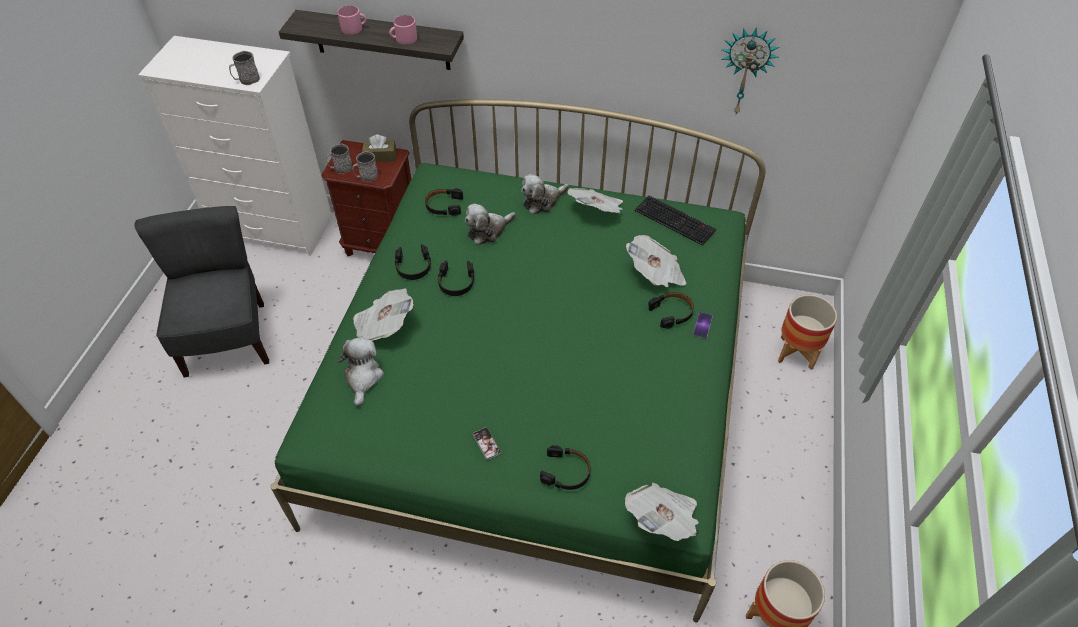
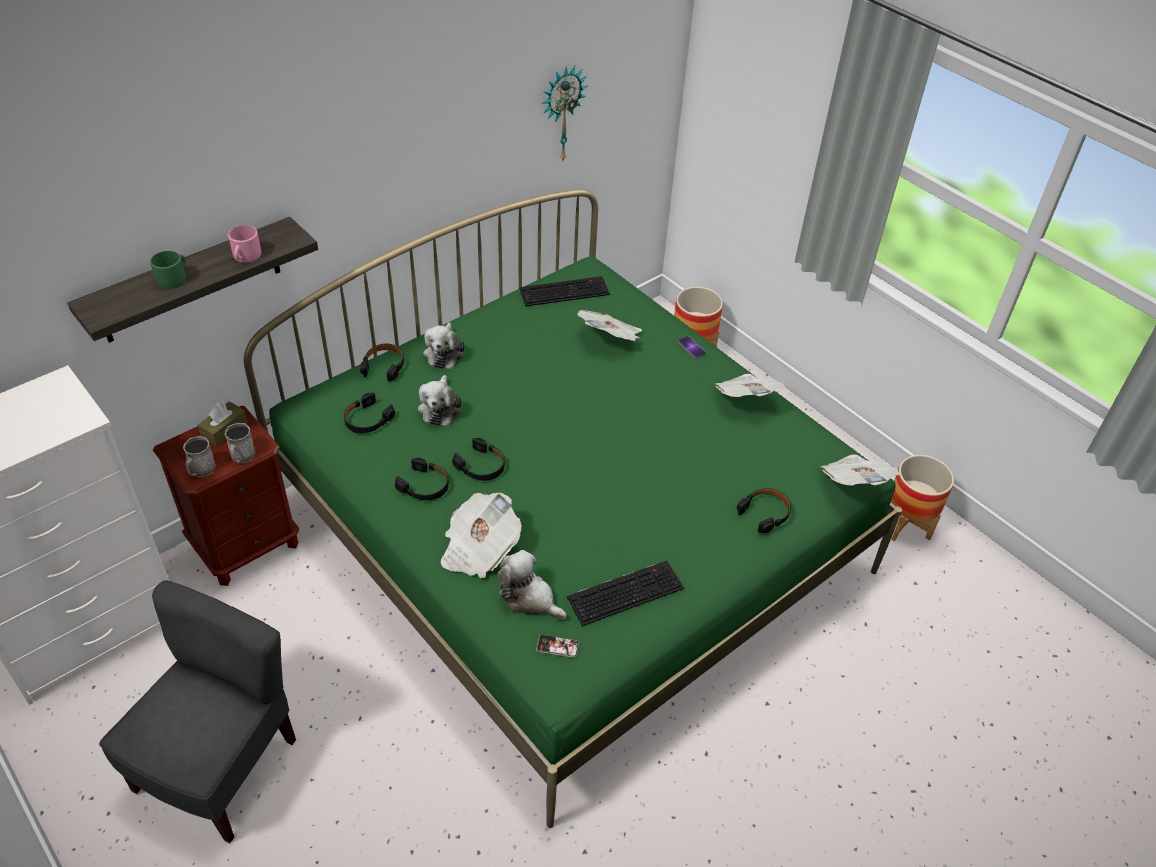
camera: 55 degrees left, 5 degrees down
grey chair [134,206,269,377] -> grey chair turned 90 degrees clockwise [99,580,296,843]
grey mug [229,51,260,85] -> none
pink mug [337,6,367,35] -> green mug [150,251,186,289]
phone [473,427,501,460] -> phone moved to [536,635,579,658]
newspaper [568,188,623,213] -> newspaper moved to [716,374,785,397]
black headphones [648,292,694,329] -> black headphones moved to [360,344,404,382]
none -> keyboard [567,561,684,626]

